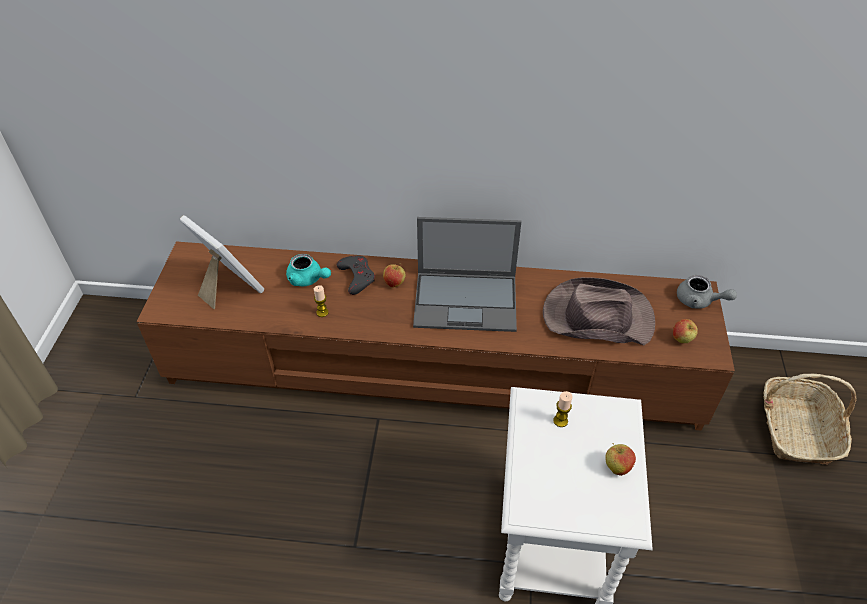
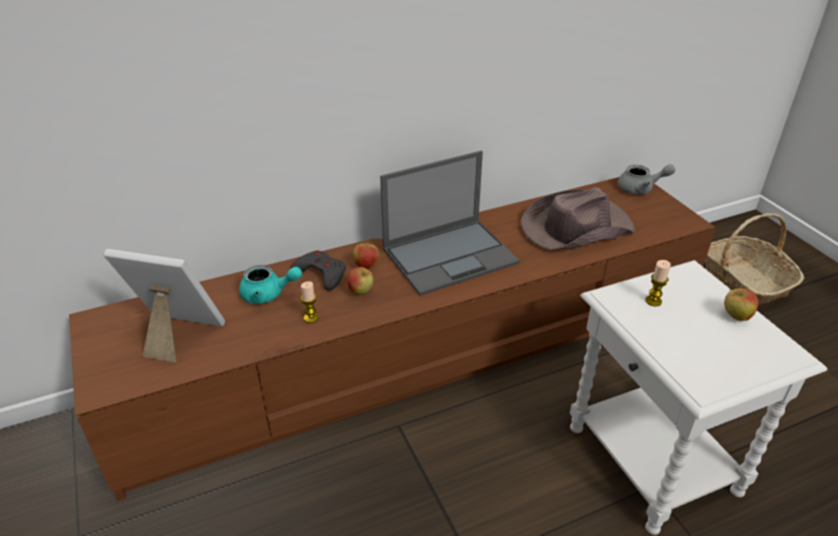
camera: 30 degrees left, 10 degrees down
apple [673,319,698,343] -> apple moved to [347,267,373,295]

